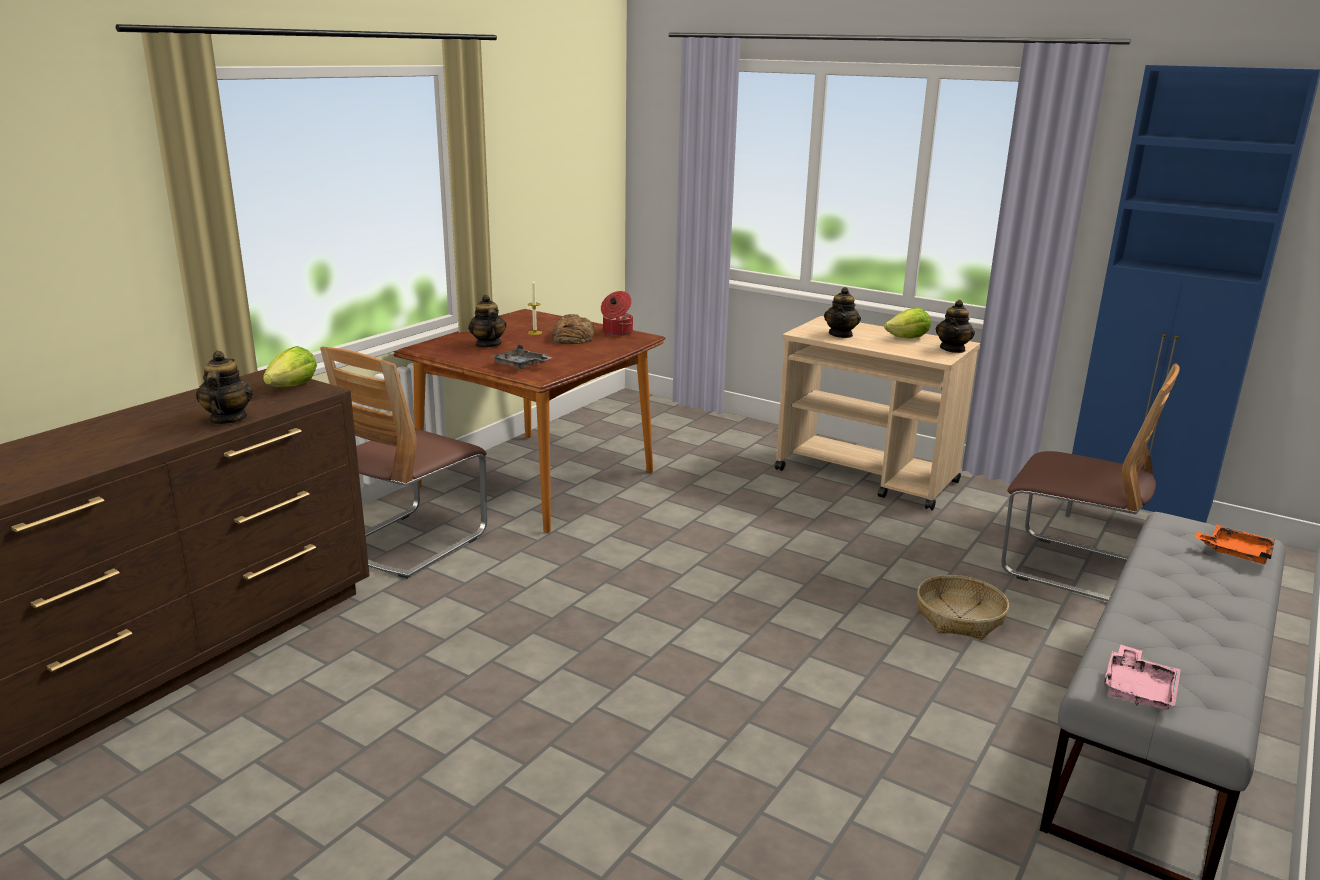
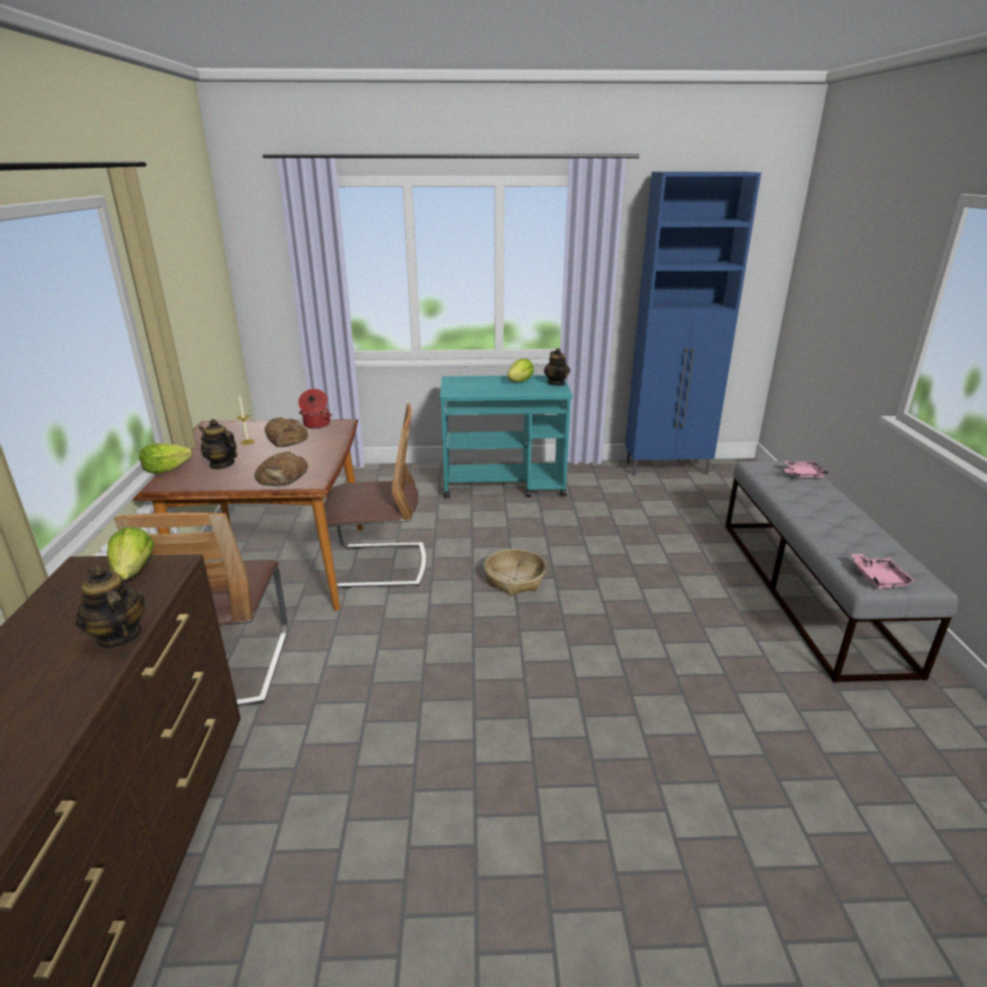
camera: 35 degrees left, 5 degrees up
grey tray [491,345,551,369] -> bread [254,452,308,487]
beige cart [775,316,980,511] -> turquoise cart [440,375,572,498]
teapot [824,287,861,338] -> none
basket [917,575,1009,640] -> basket moved to [484,549,546,596]
chair [1001,363,1180,601] -> chair moved to [316,403,426,589]
orange tray [1195,524,1275,564] -> pink tray [783,461,829,478]
none -> lettuce [139,443,192,474]

